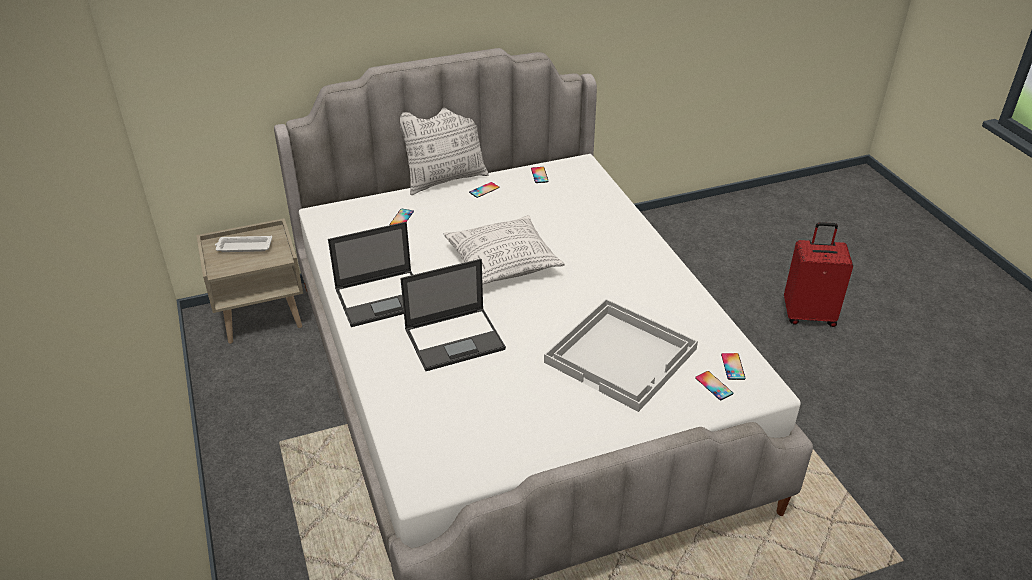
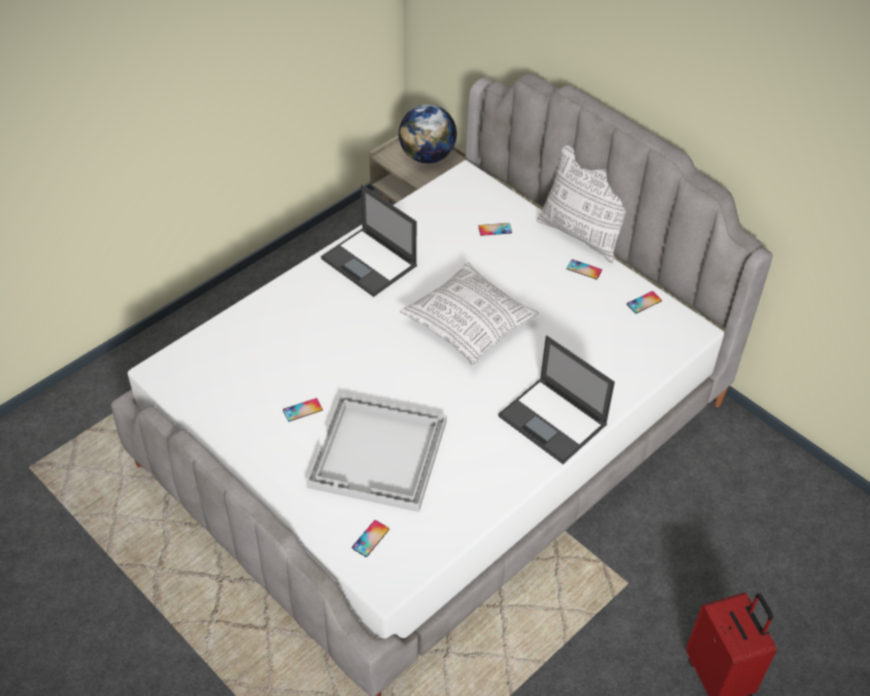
camera: 65 degrees right, 10 degrees up
white tray [215,236,272,252] -> globe [398,104,457,163]
laptop [400,259,506,371] -> laptop moved to [498,336,615,464]
phone [721,353,746,380] -> phone moved to [283,398,323,422]

